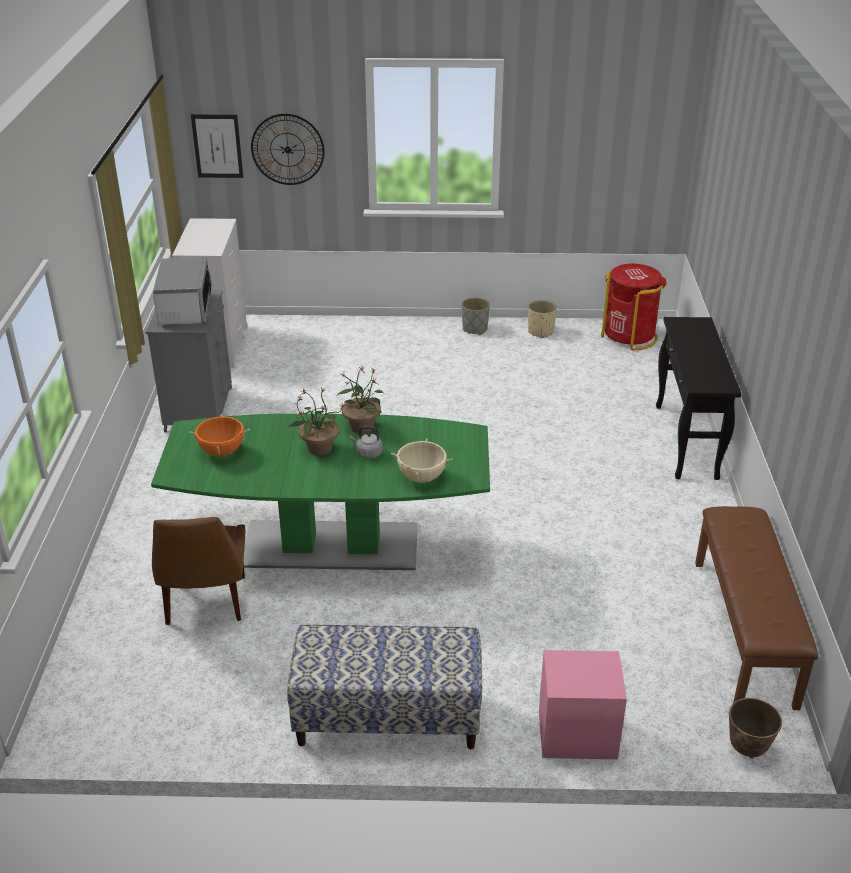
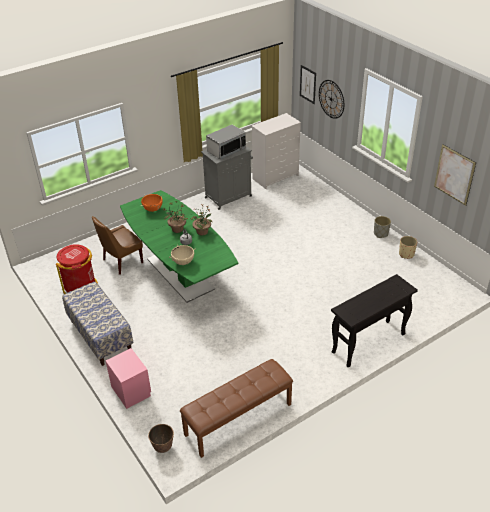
camera: 55 degrees right, 5 degrees up
red trash can [601,264,667,350] -> red trash can moved to [56,244,98,294]
none -> picture [434,144,476,206]

